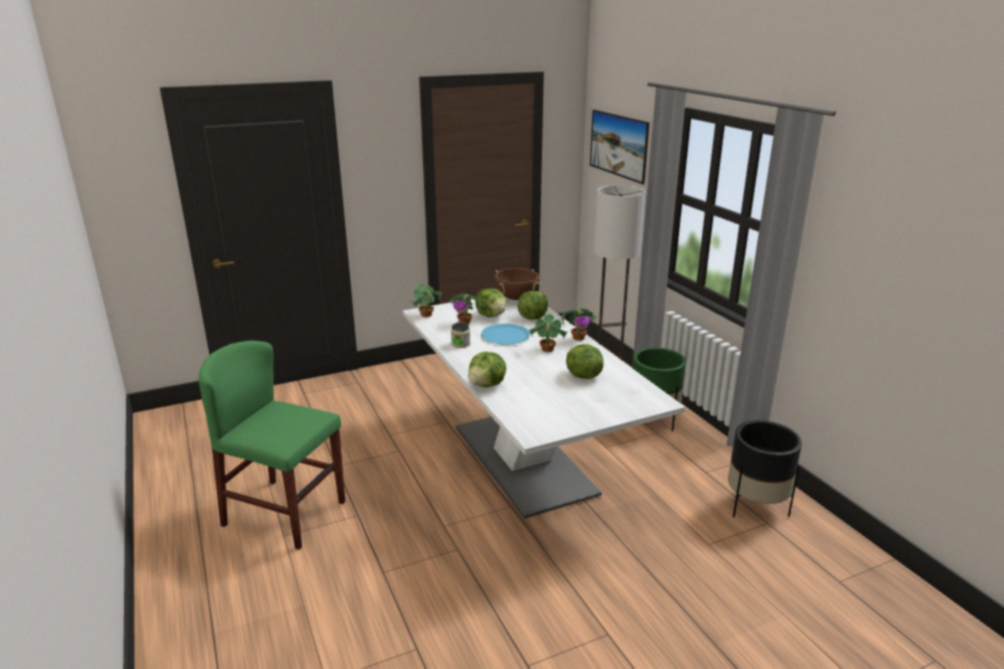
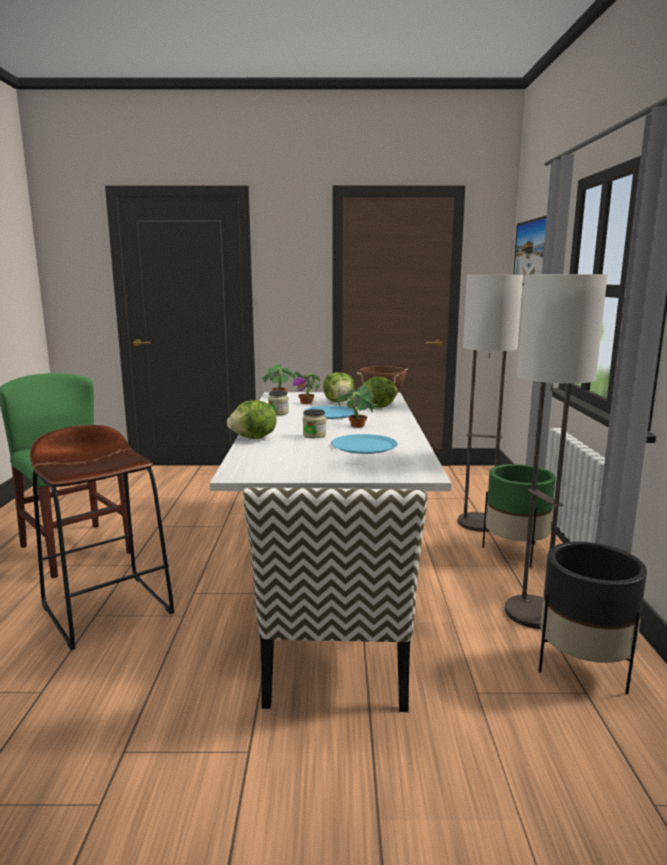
camera: 25 degrees right, 10 degrees down
potted plant [561,308,597,341] -> none
lettuce [566,344,604,379] -> blue plate [331,434,398,454]
none -> brown stool [30,425,174,650]
none -> chair [243,488,427,712]
none -> jar [303,409,326,438]
none -> floor lamp [505,274,607,629]

